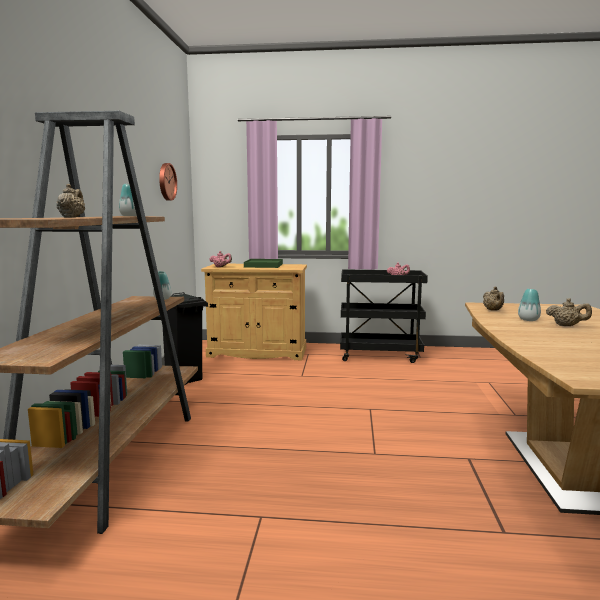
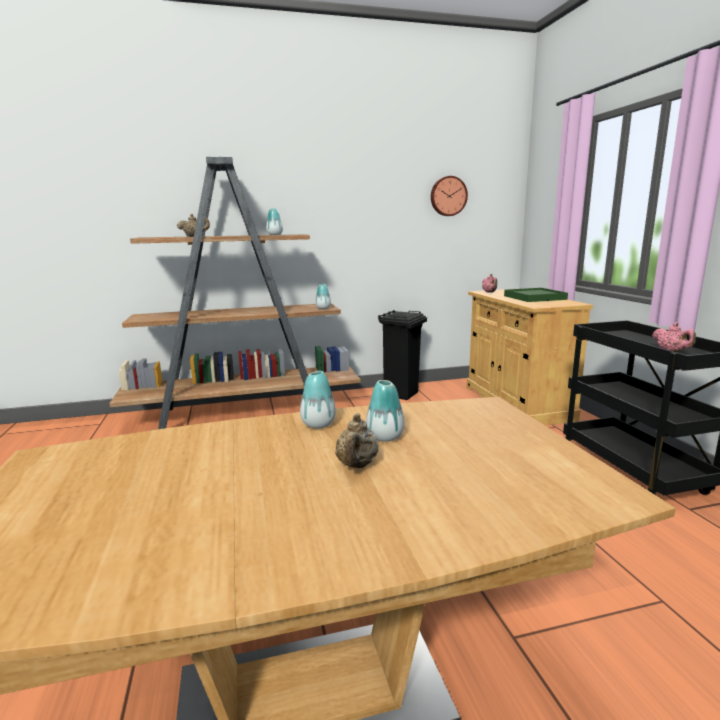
camera: 70 degrees right, 5 degrees up
beige teapot [483,287,504,311] -> none
none -> vase [300,371,336,428]

